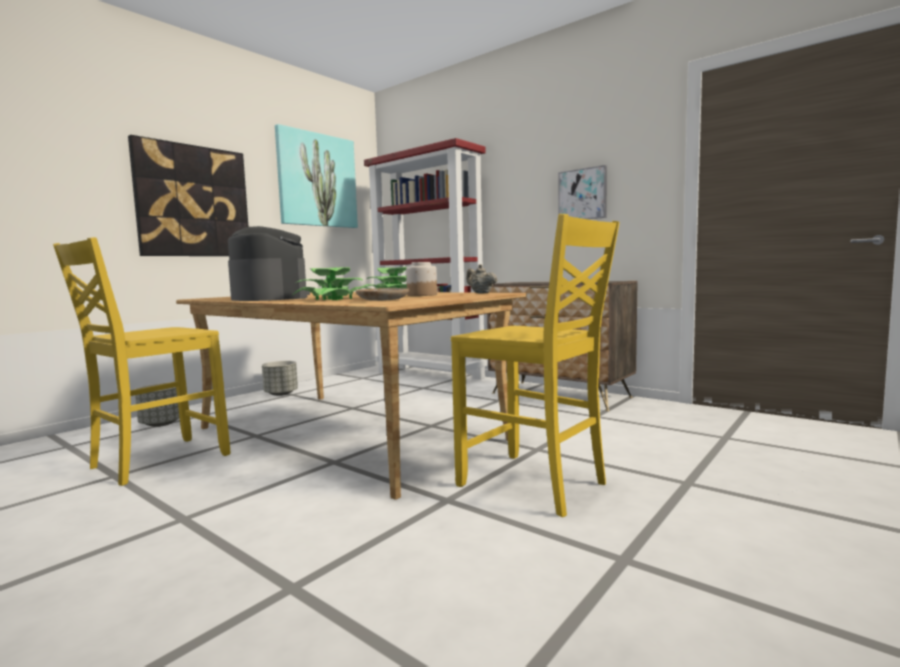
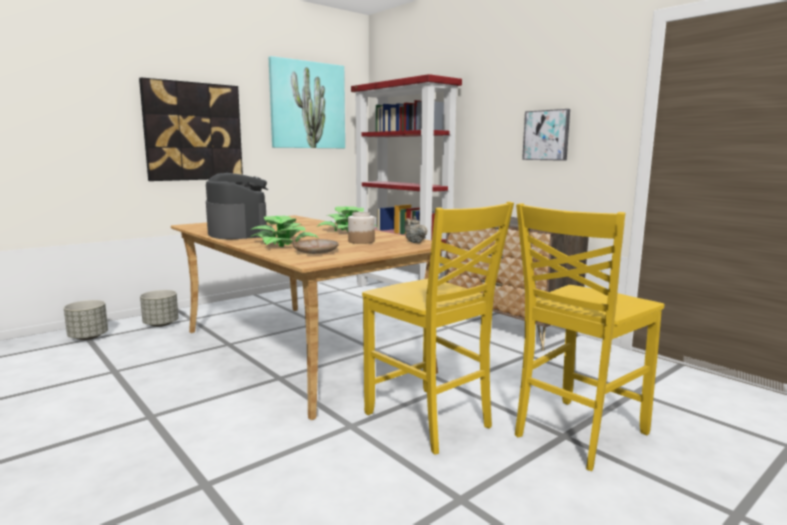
camera: 10 degrees right, 5 degrees up
yellow chair [53,237,230,486] -> yellow chair moved to [515,203,664,471]
grey planter [262,361,298,396] -> grey planter moved to [64,300,108,340]

